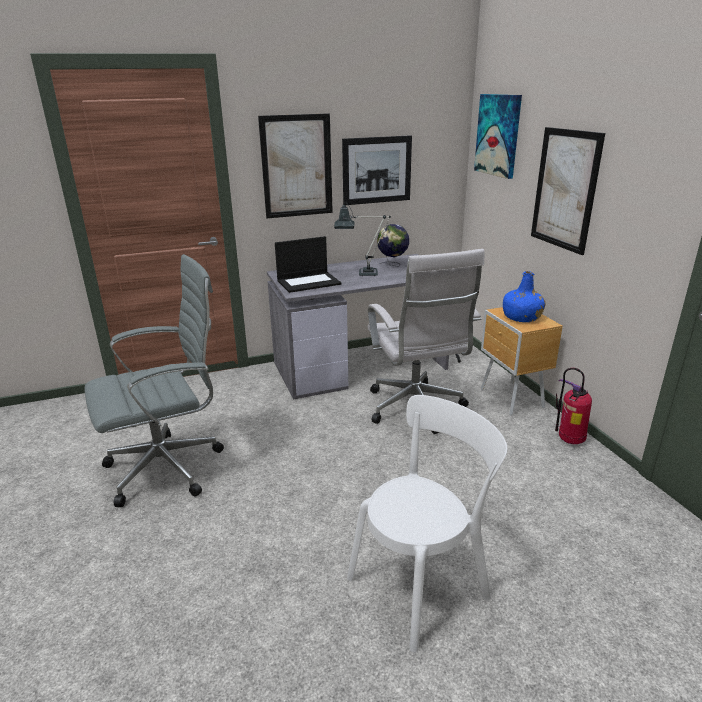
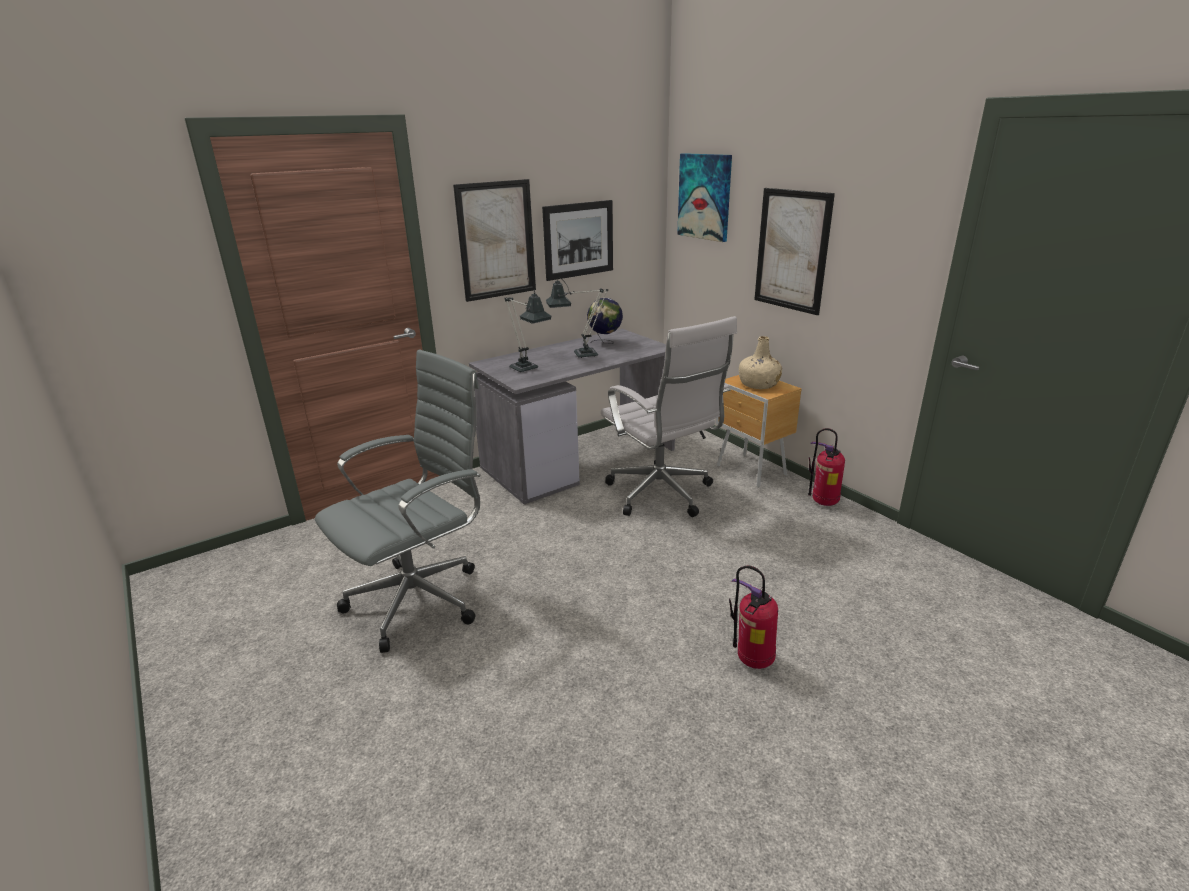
camera: 15 degrees left, 0 degrees up
laptop [275,236,341,293] -> table lamp [504,290,552,372]
white chair [347,395,507,653] -> fire extinguisher [729,566,778,669]
blue bottle [503,271,545,322] -> beige bottle [739,336,782,389]

